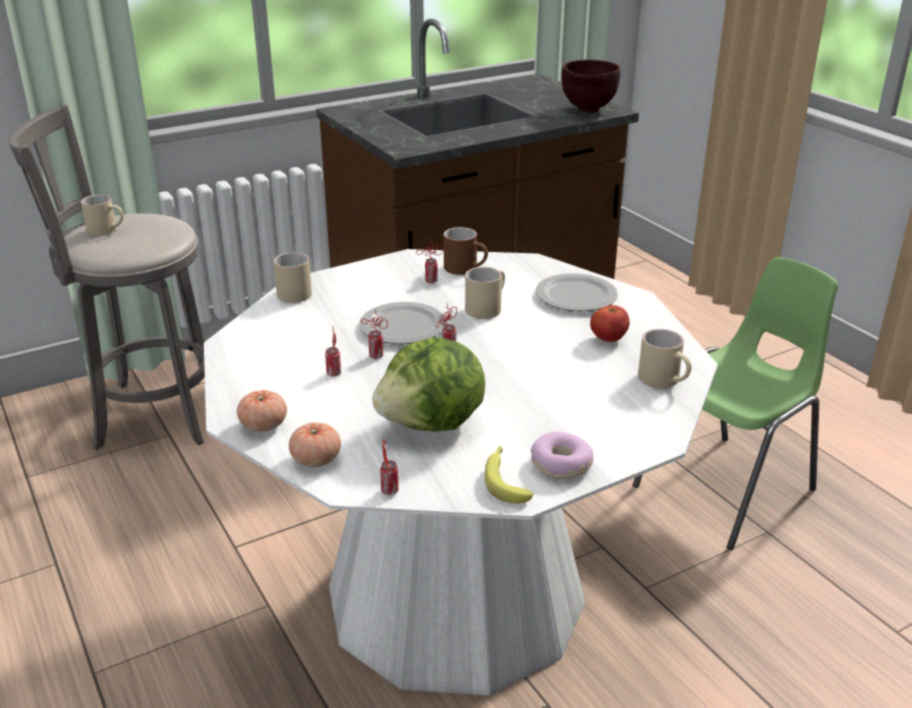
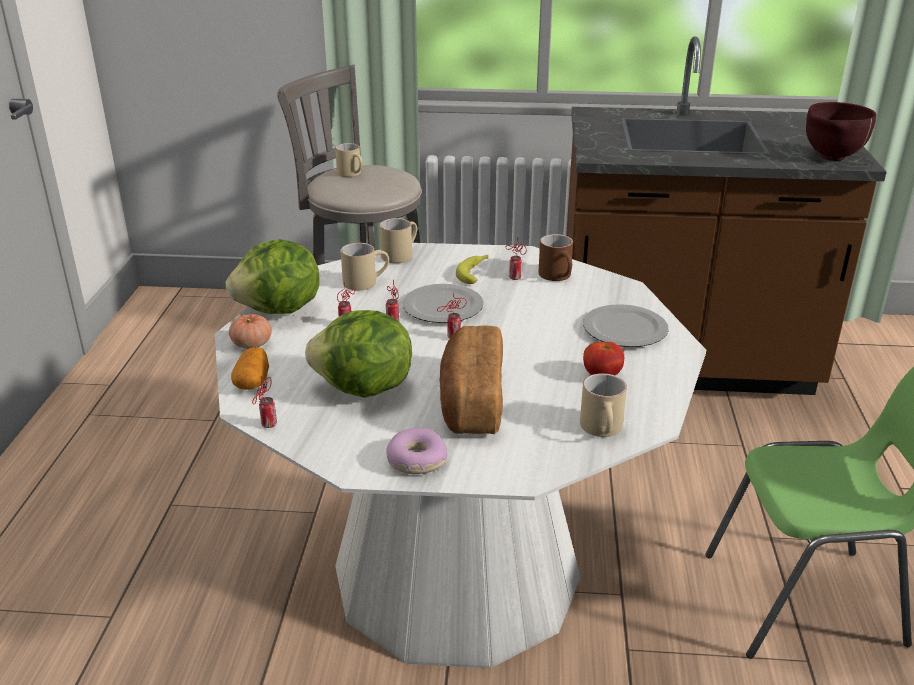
camera: 35 degrees right, 0 degrees up
tomato [289,422,341,467] -> potato [231,347,269,390]
beige mug [465,267,505,319] -> beige mug moved to [341,243,389,290]
banana [485,446,534,503] -> banana moved to [456,255,488,284]
none -> lettuce [226,239,319,314]
none -> bread [439,325,503,434]

